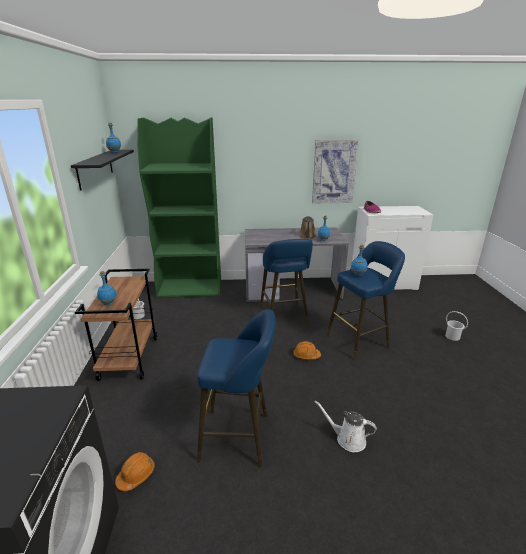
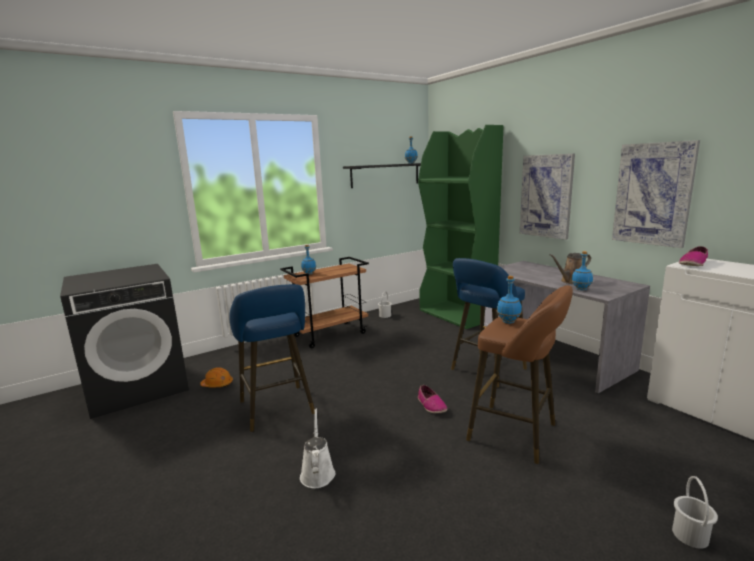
camera: 60 degrees right, 10 degrees down
orange hard hat [293,341,321,359] -> shoe [418,385,447,413]
blue stool [326,241,405,360] -> brown stool [466,285,573,464]
none -> picture [520,154,575,240]

